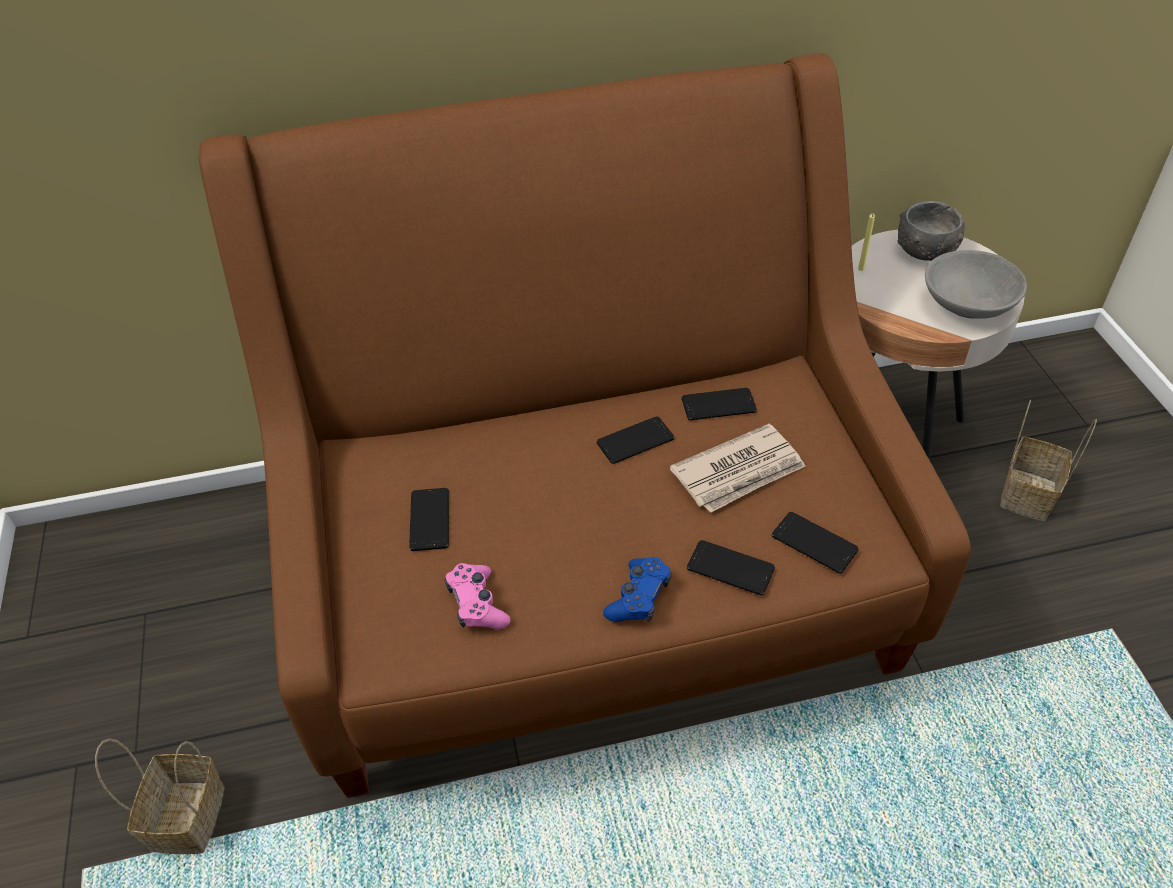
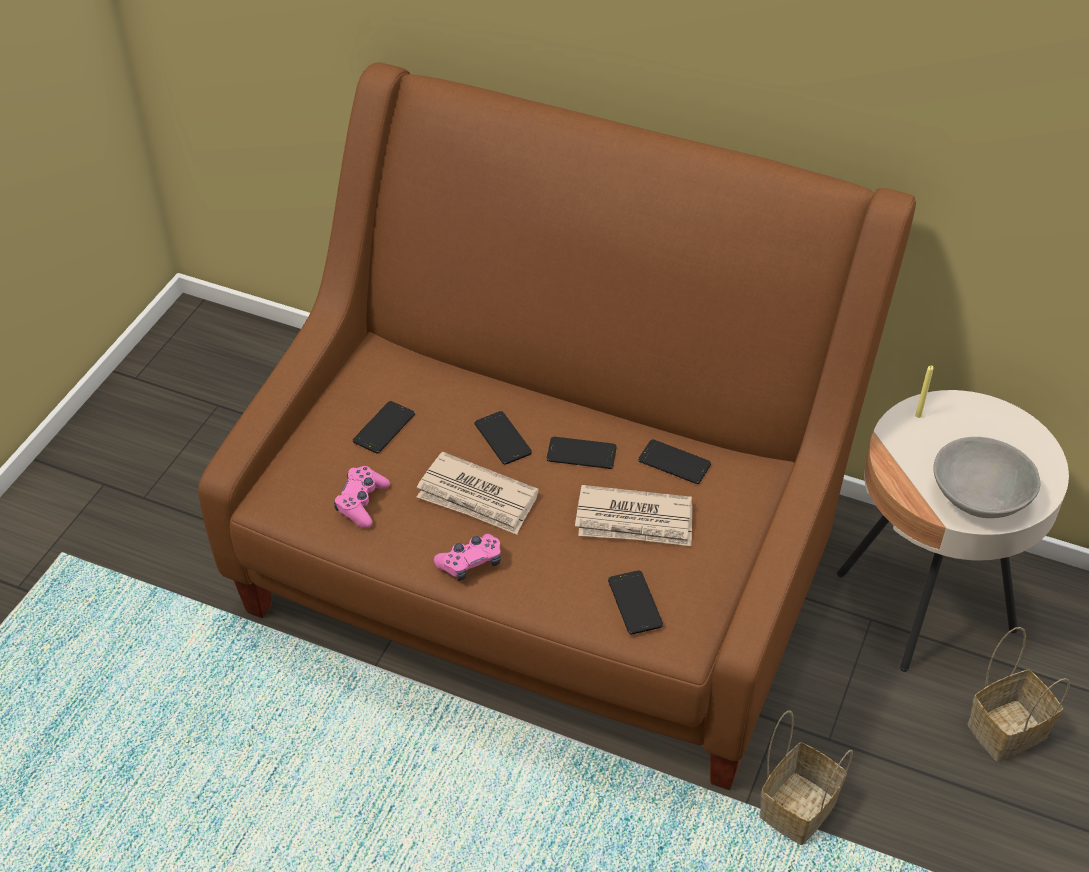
camera: 35 degrees right, 0 degrees up
basket [95,738,225,854] -> basket moved to [759,710,853,845]
blue game controller [603,557,671,622] -> pink game controller [434,534,501,581]
phone [687,540,775,595] -> phone moved to [474,411,532,465]
grey bowl [898,201,965,261] -> none
none -> newspaper [417,452,539,534]

